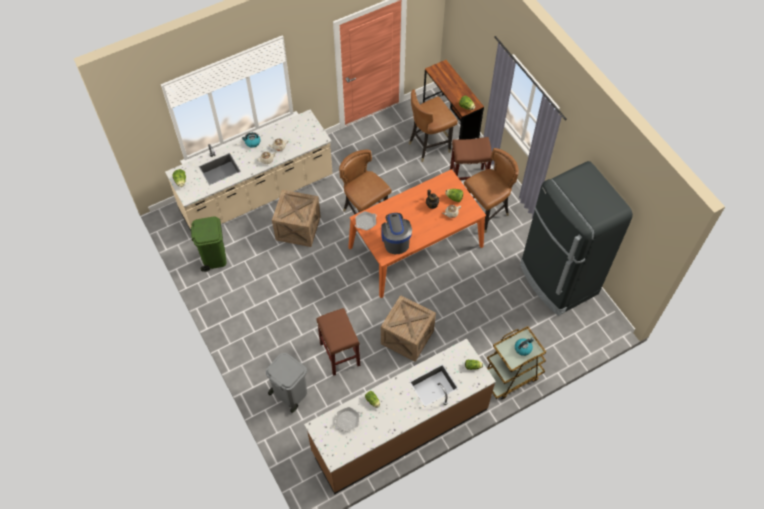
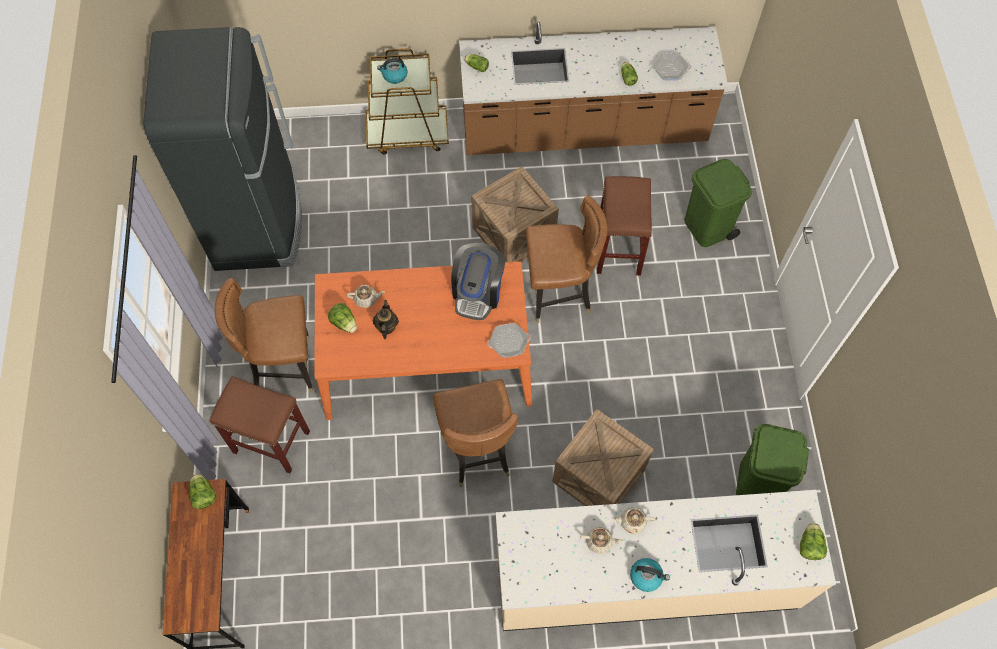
camera: 155 degrees left, 5 degrees up
grey trash can [266,353,307,413] -> green trash can [684,159,752,247]
brown chair [409,90,458,162] -> brown chair moved to [526,195,608,323]

